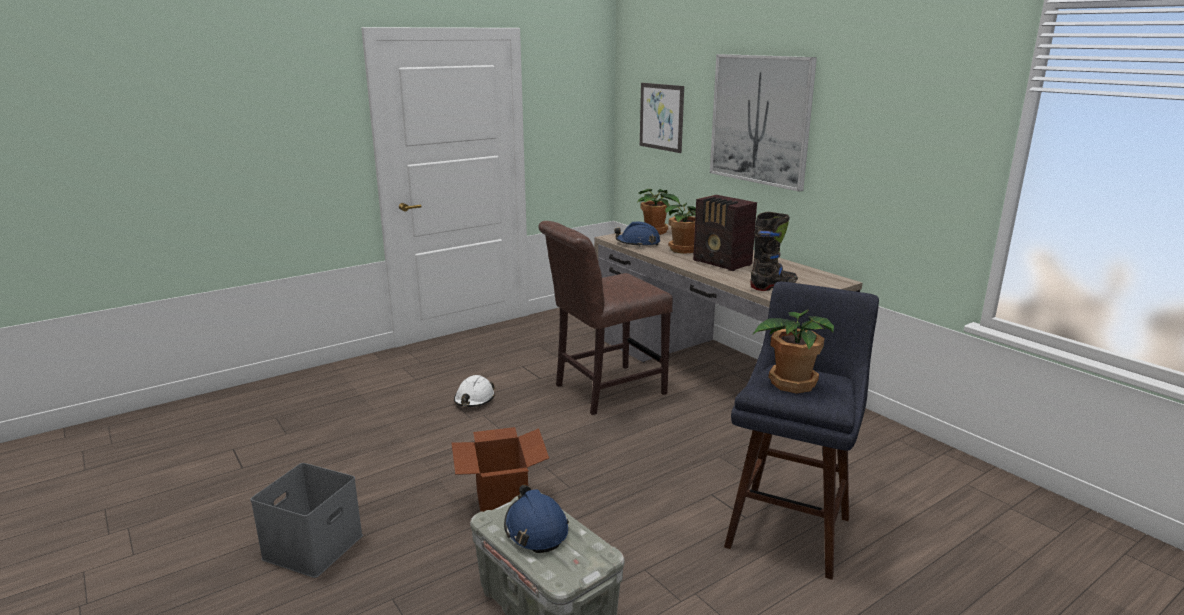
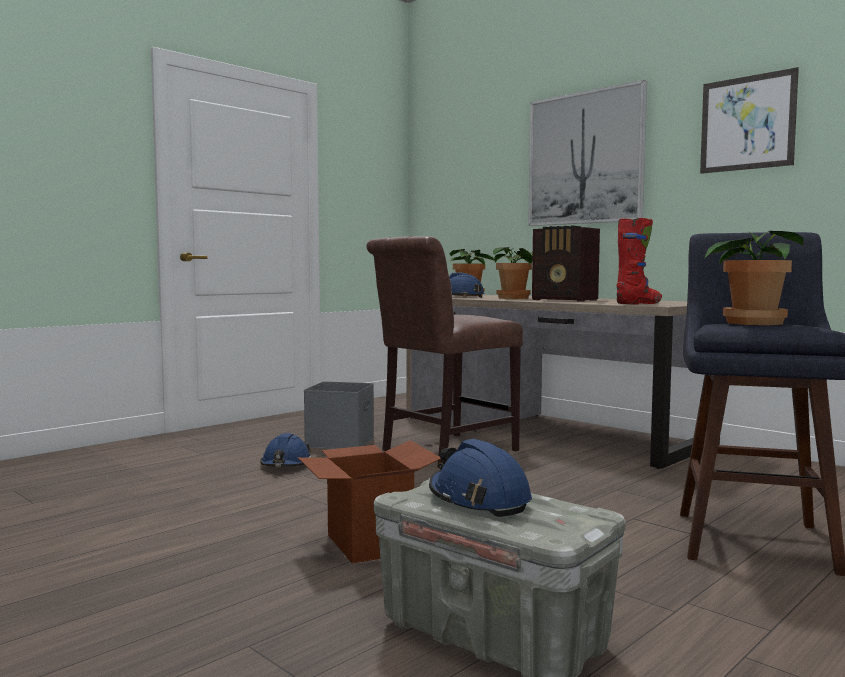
camera: 10 degrees left, 15 degrees down
grey storage box [250,463,363,578] -> grey storage box moved to [304,381,374,449]
white hard hat [454,375,495,407] -> blue hard hat [260,433,312,466]
picture [640,83,684,153] -> picture moved to [700,67,799,174]
black boot [750,212,798,291] -> red boot [617,218,662,305]

